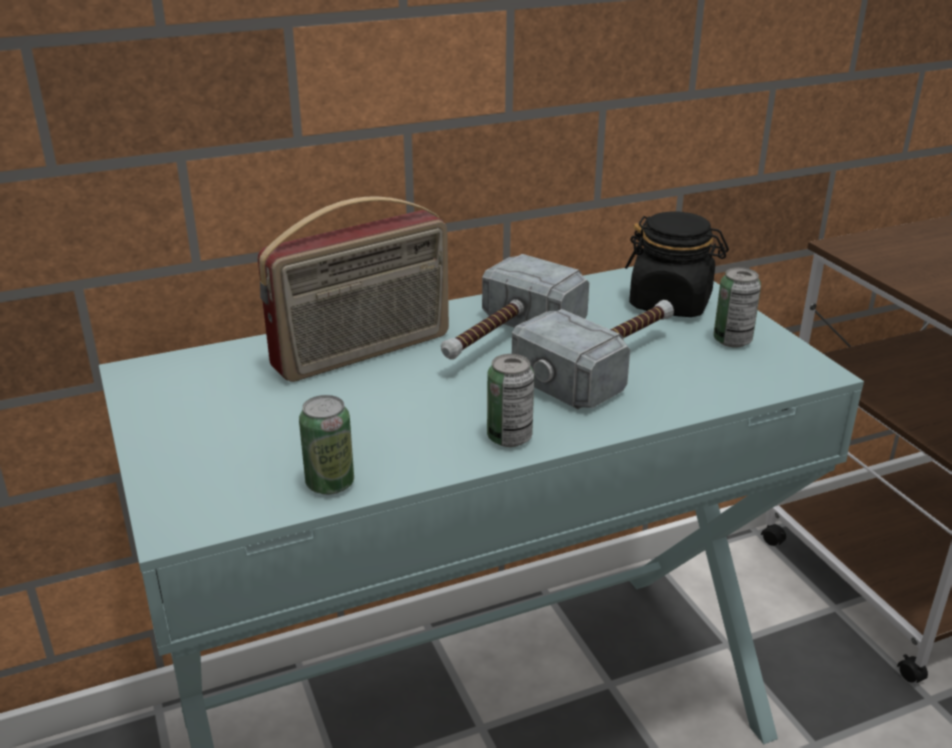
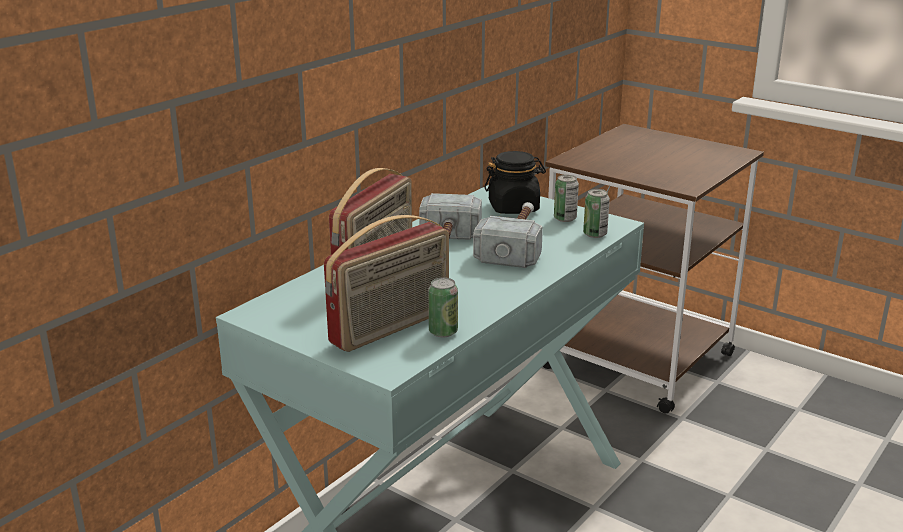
camera: 30 degrees left, 5 degrees down
can [487,354,534,447] -> can moved to [583,189,610,238]
none -> radio [324,215,449,352]

